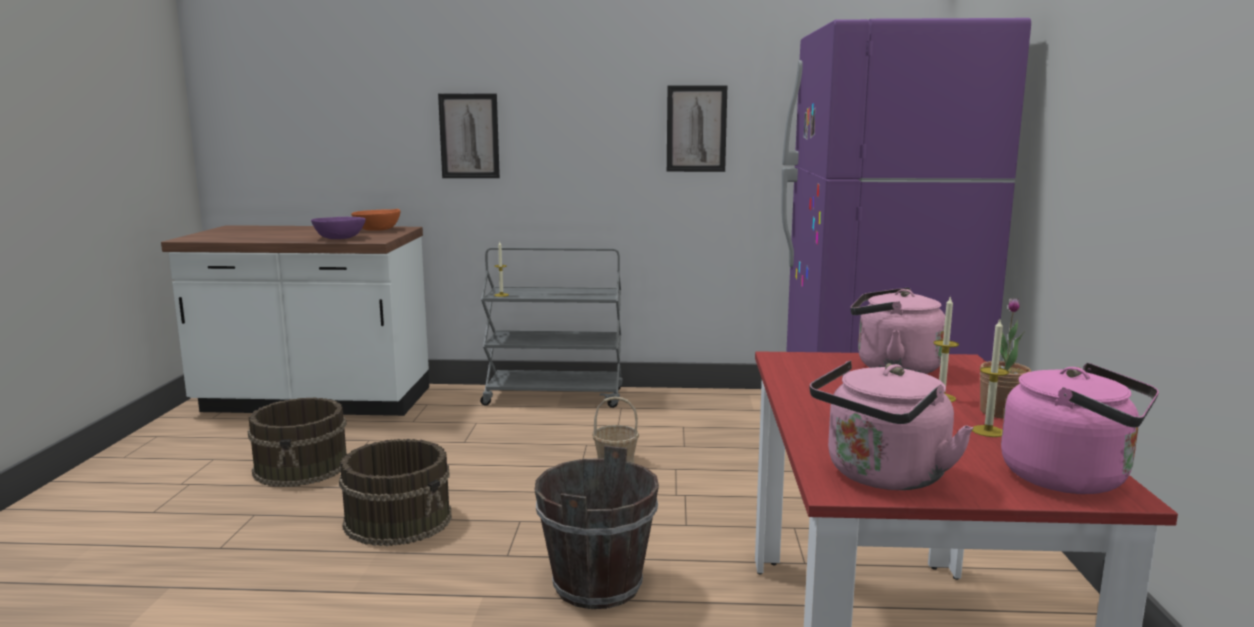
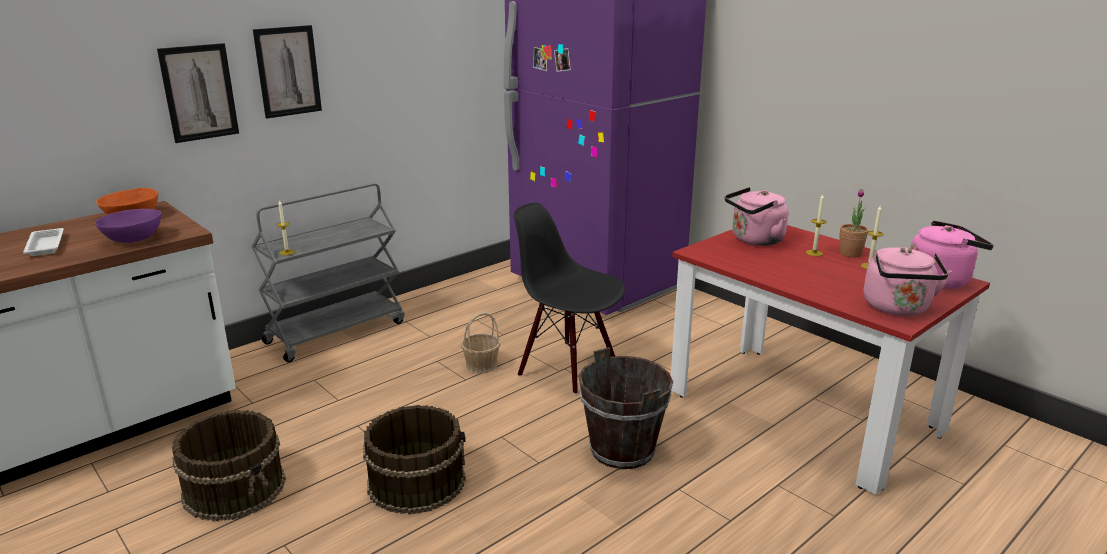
camera: 45 degrees left, 10 degrees up
picture [667,85,727,172] -> picture moved to [253,25,322,119]
none -> white tray [23,228,64,256]
none -> black chair [514,203,625,395]

